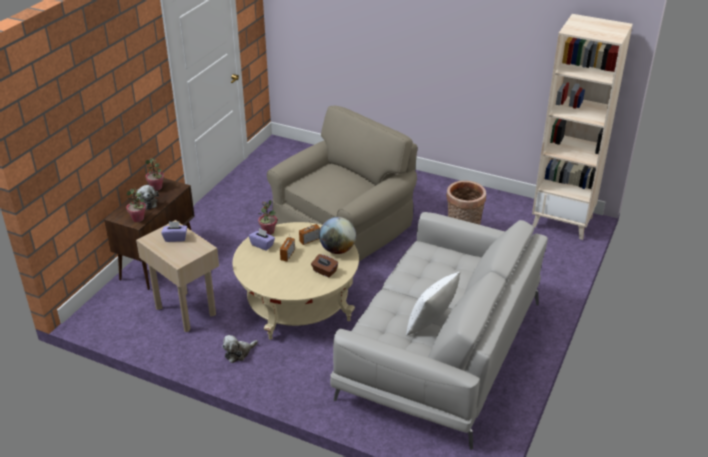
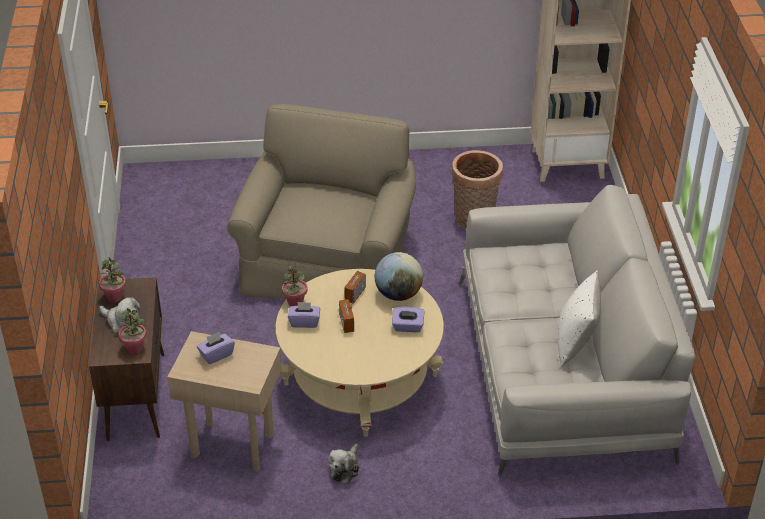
camera: 30 degrees left, 5 degrees up
brown tissue box [311,254,338,277] -> purple tissue box [392,307,425,332]

